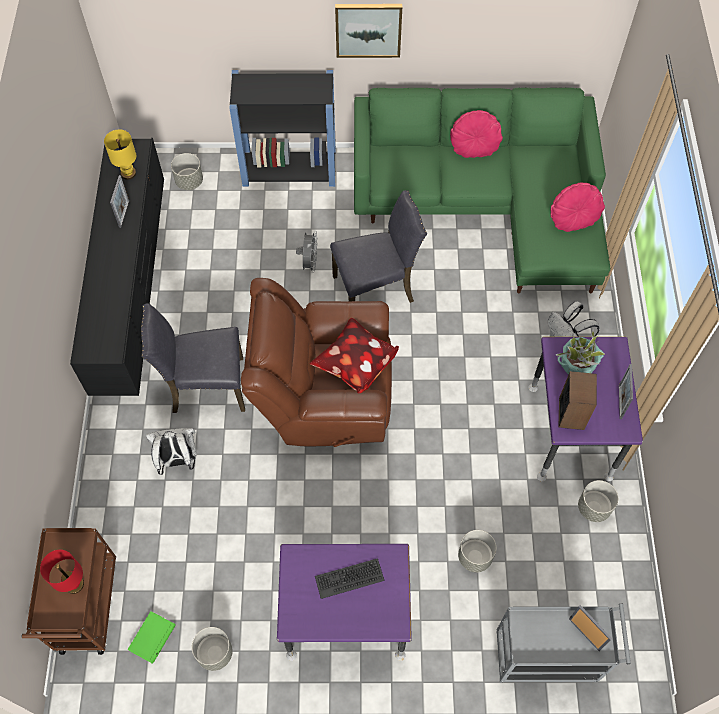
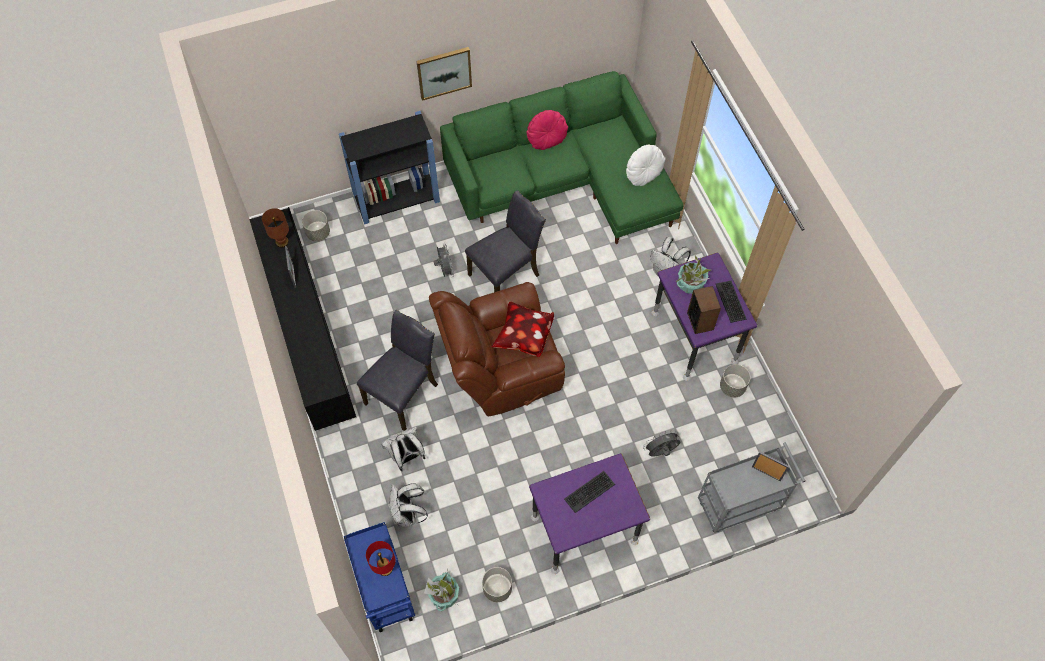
camera: 20 degrees left, 0 degrees up
brown cart [22,528,116,655] -> blue cart [344,522,415,632]
yellow table lamp [104,130,136,180] -> brown table lamp [262,208,289,248]
green book [128,611,175,664] -> potted plant [424,570,459,611]
grey chair [141,304,245,413] -> grey chair turned 150 degrees clockwise [357,310,438,431]
grey planter [458,530,496,572] -> grey fan [643,431,680,457]
pink pillow [551,183,605,232] -> white pillow [626,145,666,186]
picture frame [619,364,633,419] -> keyboard [716,281,747,323]
none -> white backpack [390,483,428,527]

